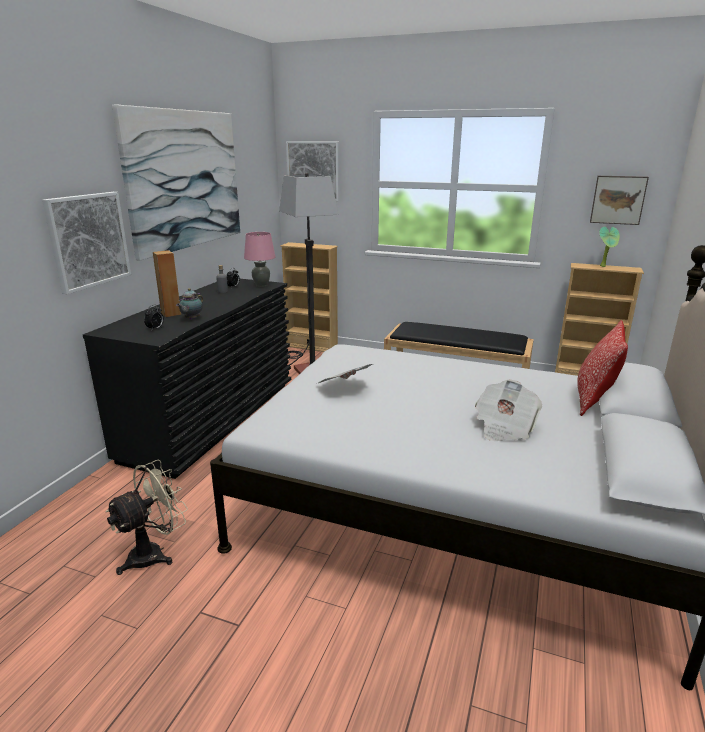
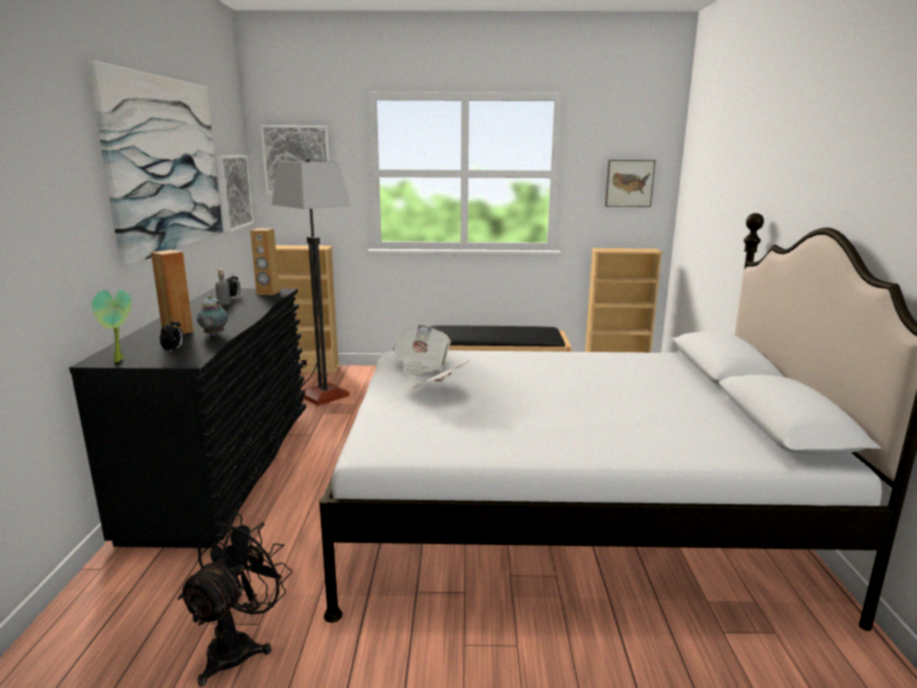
camera: 20 degrees left, 5 degrees down
picture [42,192,131,294] -> picture moved to [216,155,254,232]
beige fan [105,460,188,575] -> black fan [177,514,293,686]
pink table lamp [244,232,276,287] -> brown speaker [250,228,280,295]
newspaper [475,380,542,441] -> newspaper moved to [393,324,451,376]
pillow [577,320,628,416] -> none
potted plant [599,227,620,267] -> potted plant moved to [92,289,132,362]

